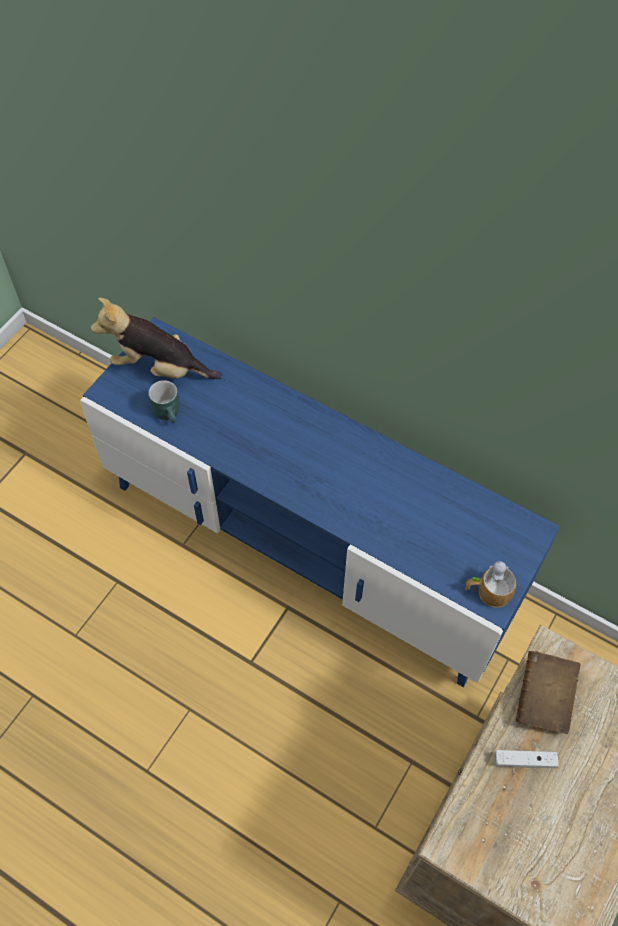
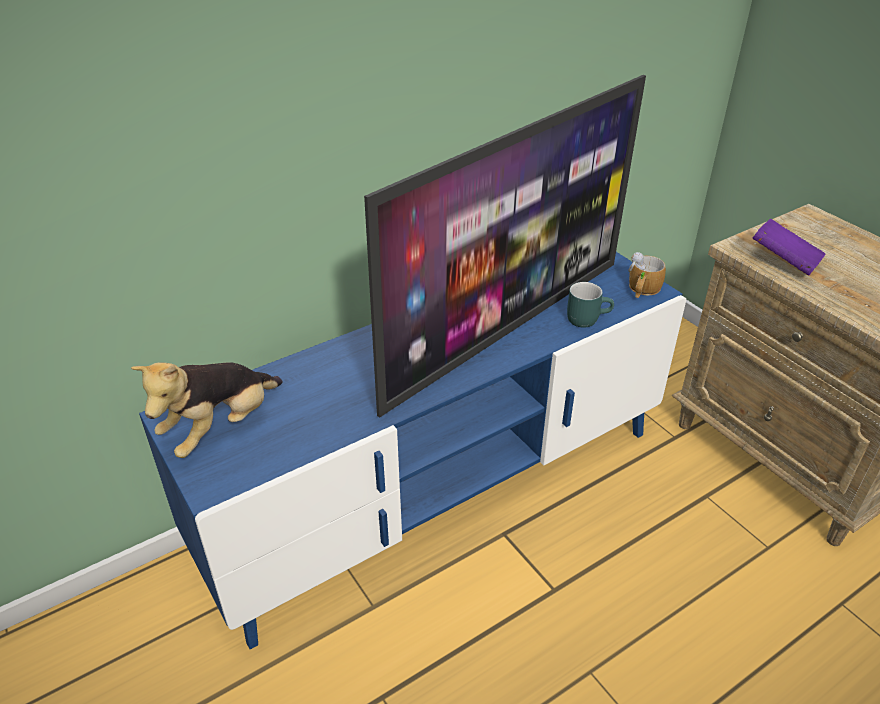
camera: 65 degrees left, 20 degrees down
turquoise mug [148,380,180,423] -> turquoise mug moved to [567,282,614,328]
white game controller [495,750,559,768] -> none
brown book [516,651,581,734] -> purple book [752,219,826,276]
none -> television [364,75,646,418]

